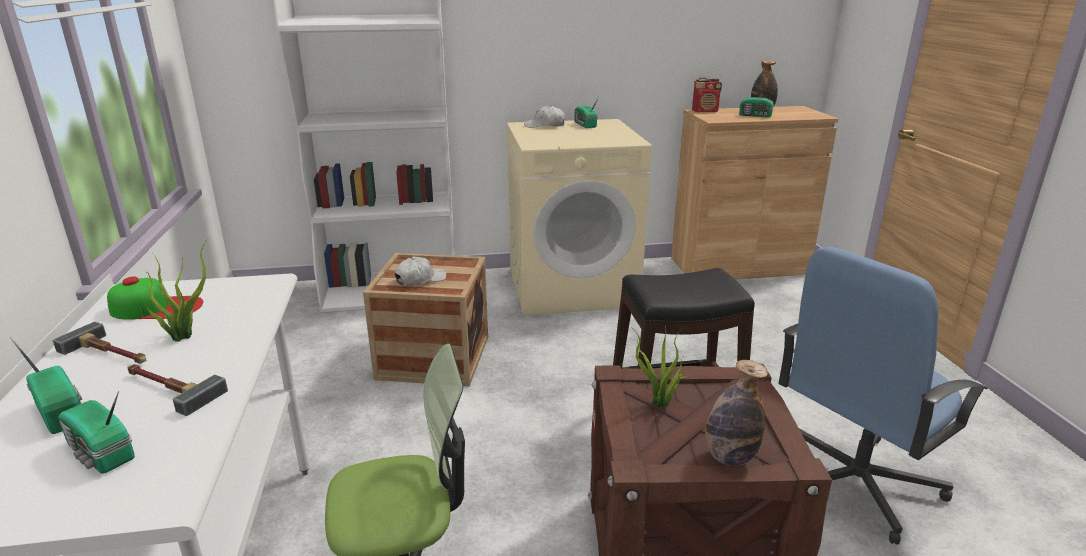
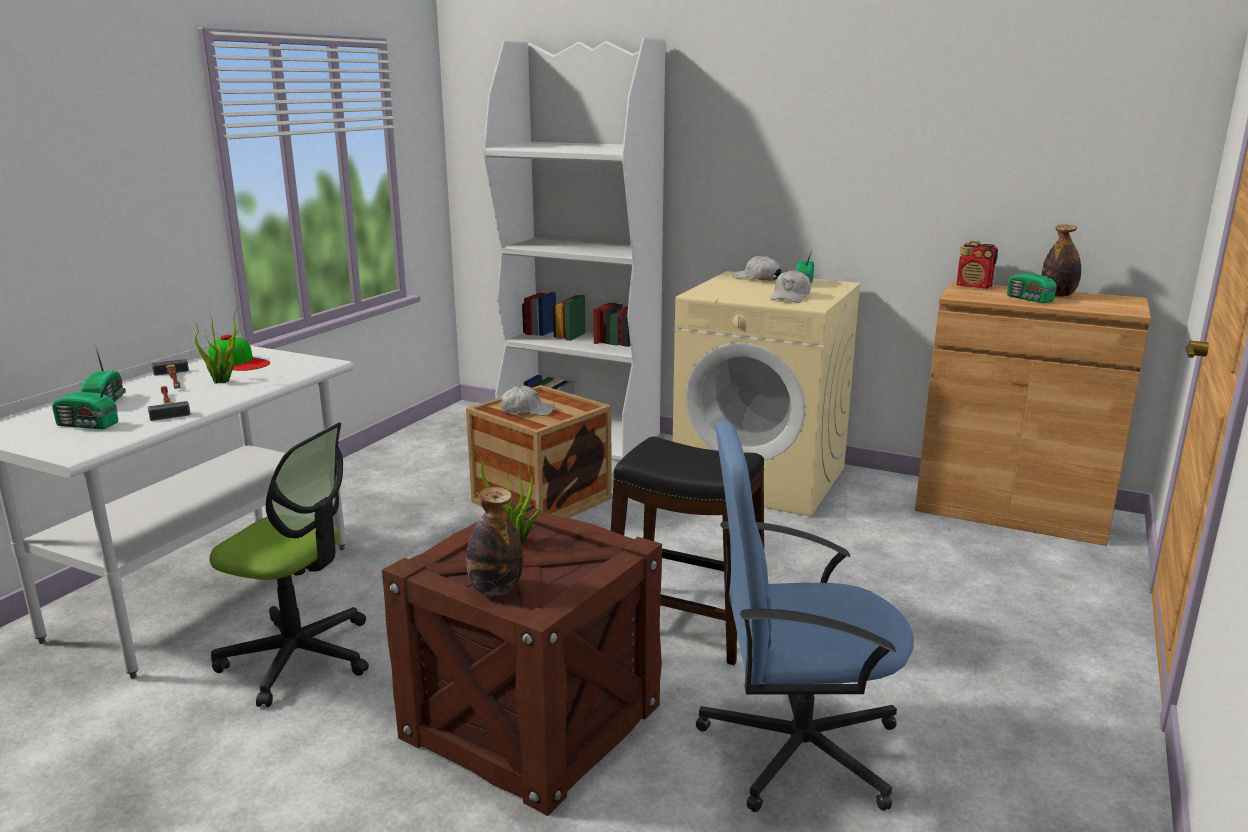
camera: 35 degrees right, 5 degrees down
radio [59,391,135,474] -> radio turned 60 degrees counterclockwise [52,369,118,429]
none -> white cap [770,270,811,303]

